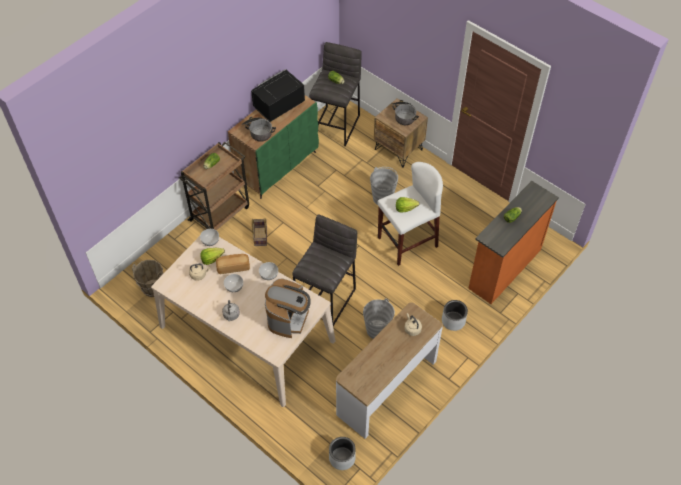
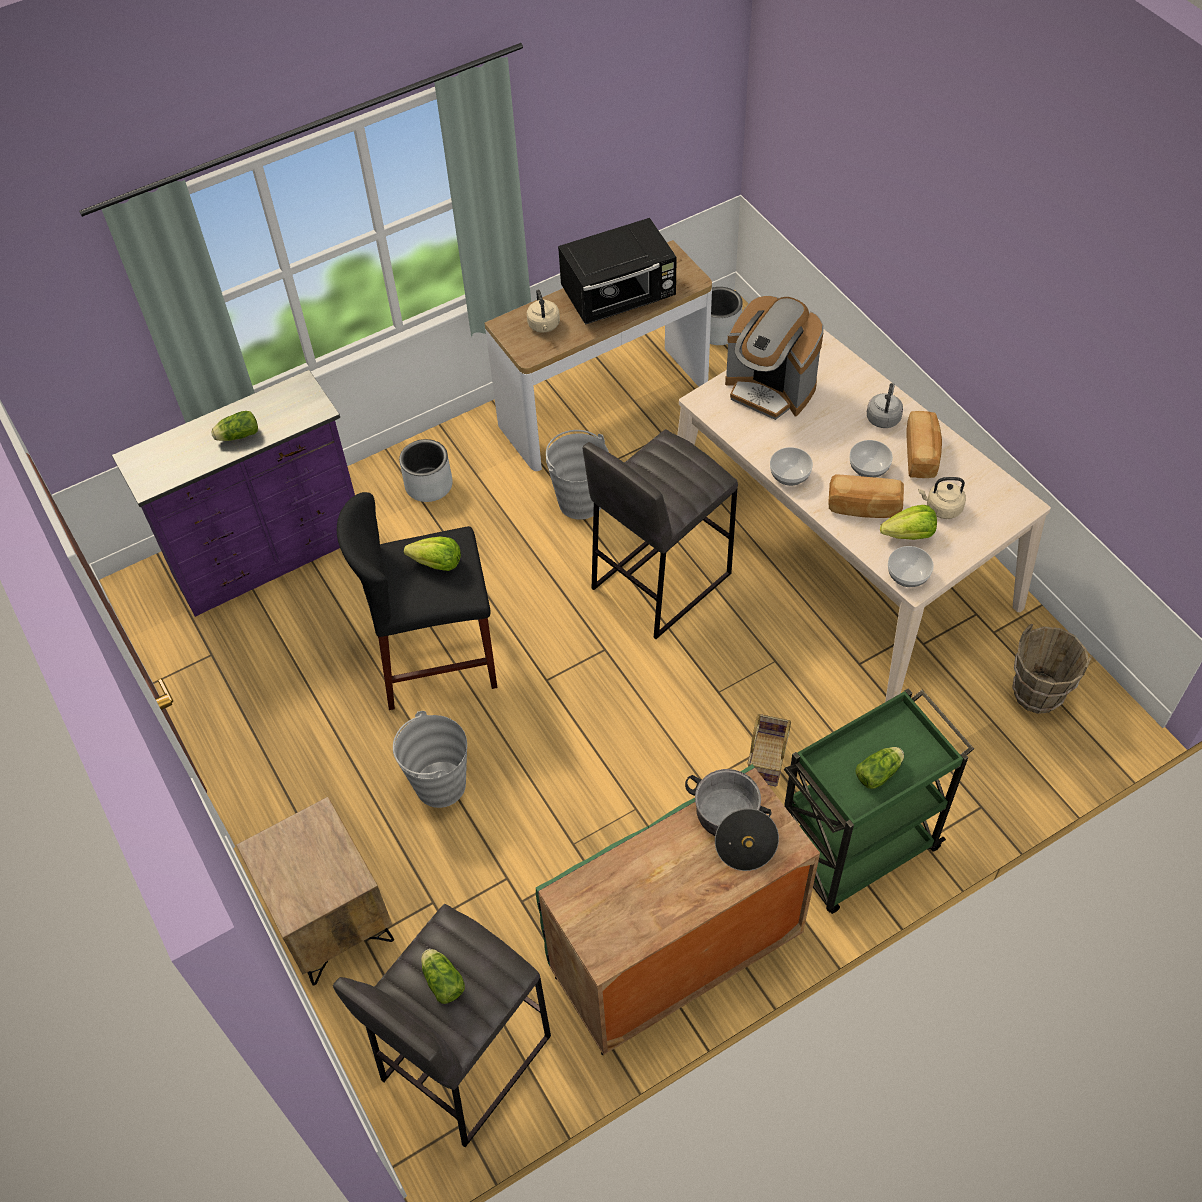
camera: 160 degrees left, 0 degrees up
brown cart [179,142,249,231] -> green cart [784,688,974,914]
black microwave [251,69,305,122] -> black microwave moved to [558,218,677,325]
coffee machine [265,279,311,338] -> coffee machine turned 90 degrees counterclockwise [725,296,824,420]
white stool [377,162,443,266] -> black stool [337,492,498,710]
cooking pot [393,100,419,125] -> none
orange dresser [468,181,559,304] -> purple dresser [112,370,355,617]
none -> bread [906,411,942,478]

